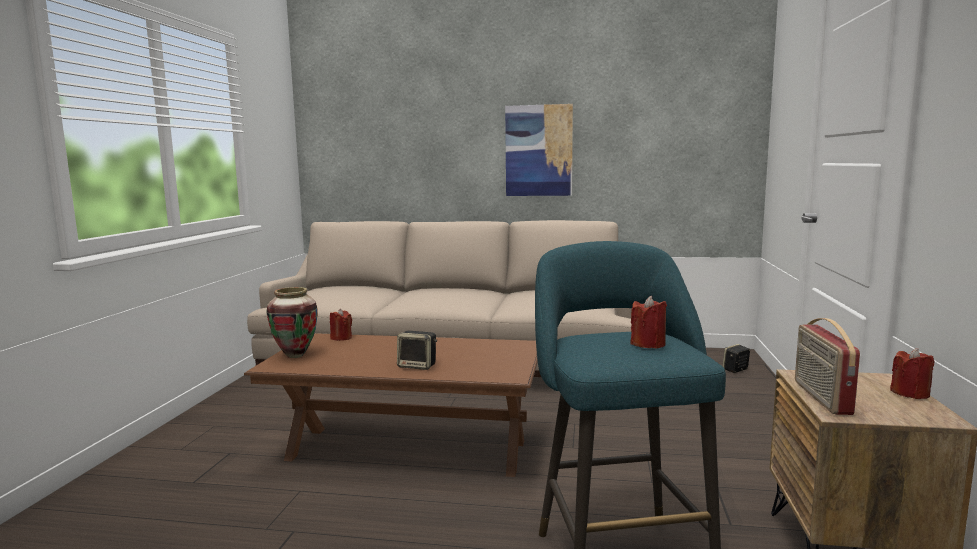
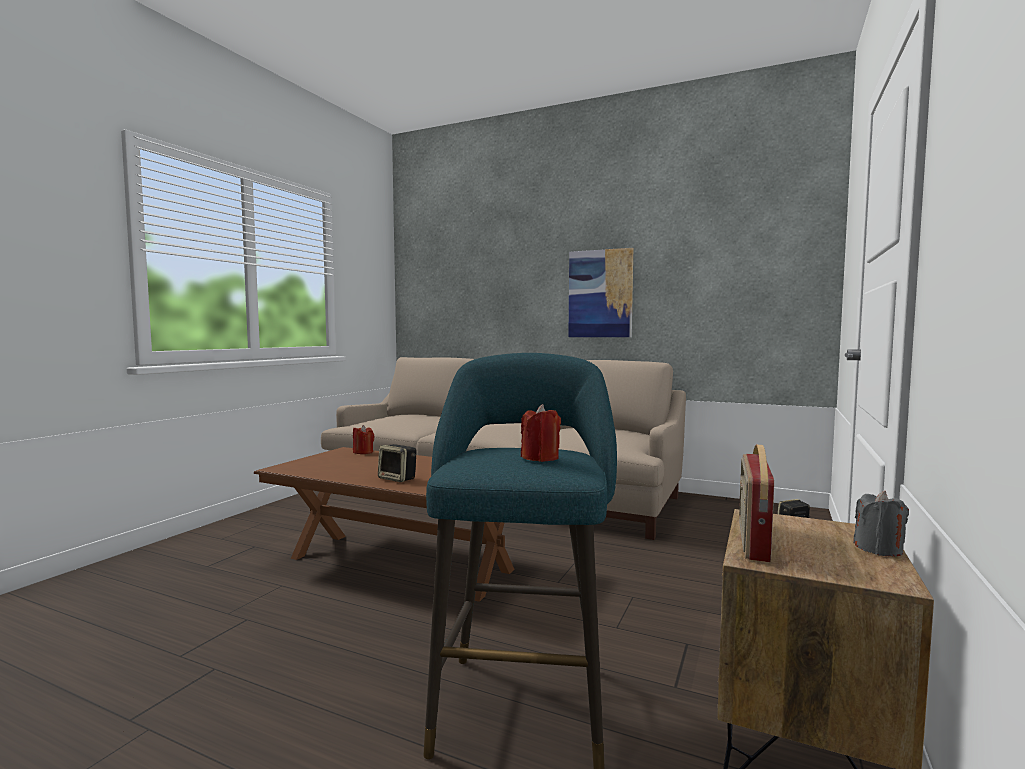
camera: 15 degrees right, 5 degrees down
vase [266,287,318,358] -> none
red candle [890,348,934,399] -> grey candle [853,491,909,556]

